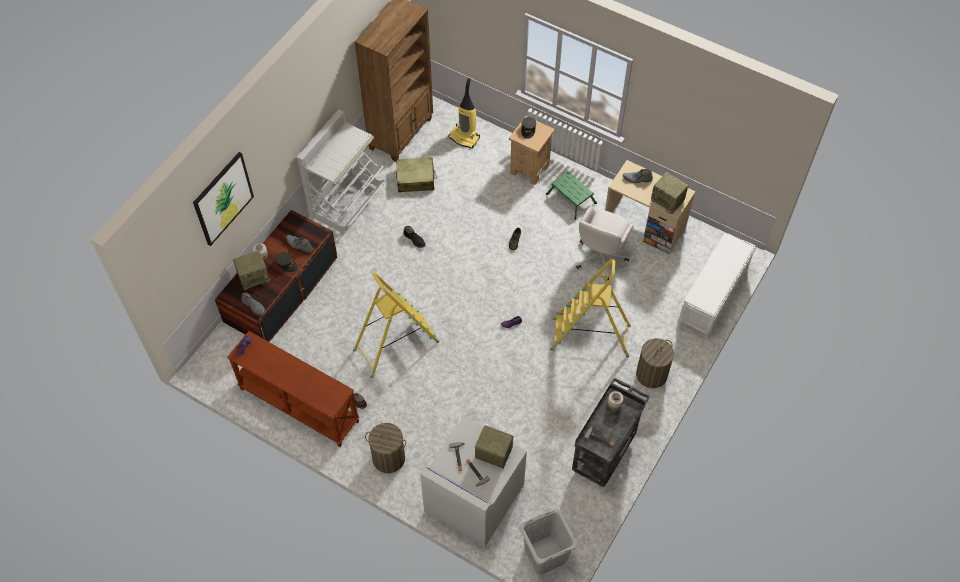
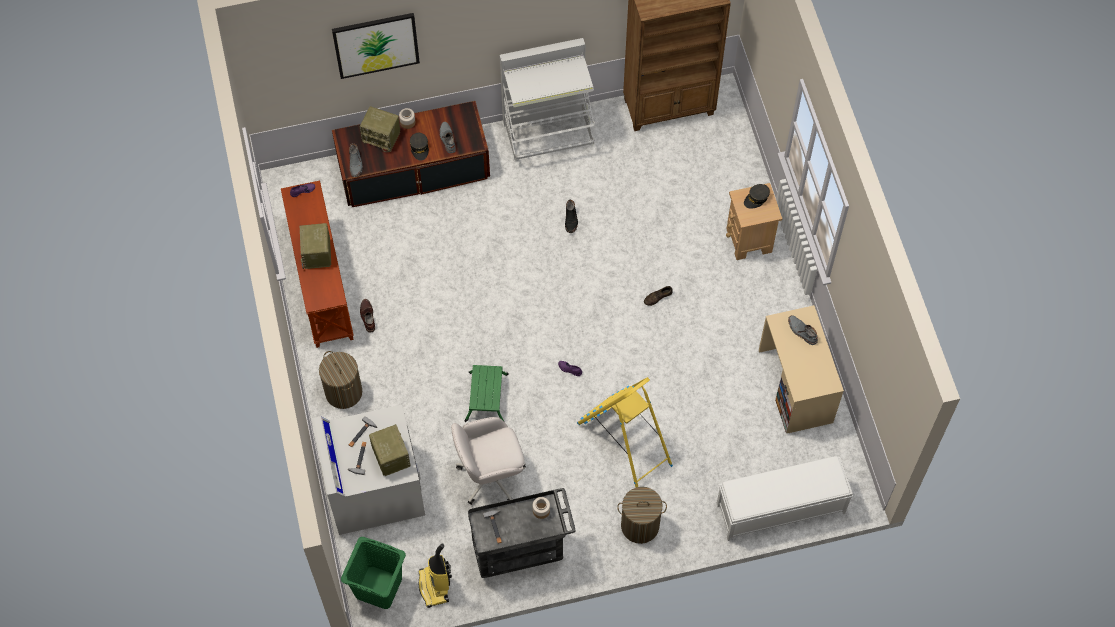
camera: 45 degrees right, 5 degrees up
yellow step ladder [353,272,440,378] -> none
beige suitcase [396,157,437,192] -> none
vacuum cleaner [448,78,480,149] -> vacuum cleaner moved to [418,543,452,608]
grey laundry basket [519,508,578,575] -> green laundry basket [341,537,406,609]
green step ladder [546,171,597,220] -> green step ladder moved to [464,365,508,422]
white office chair [576,206,633,280] -> white office chair moved to [451,417,526,505]
radio [651,172,688,214] -> radio moved to [300,223,331,269]

